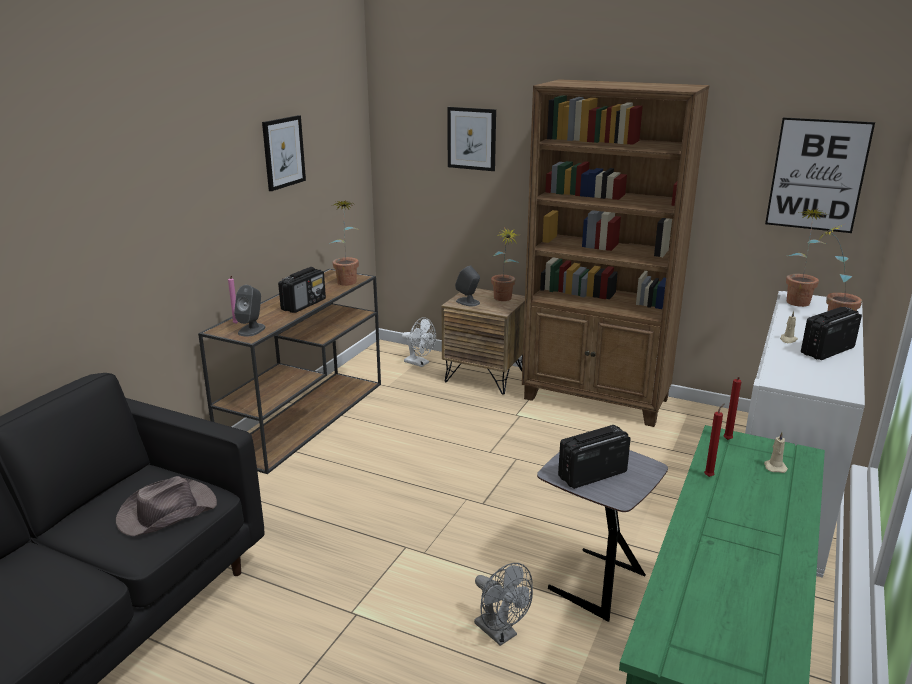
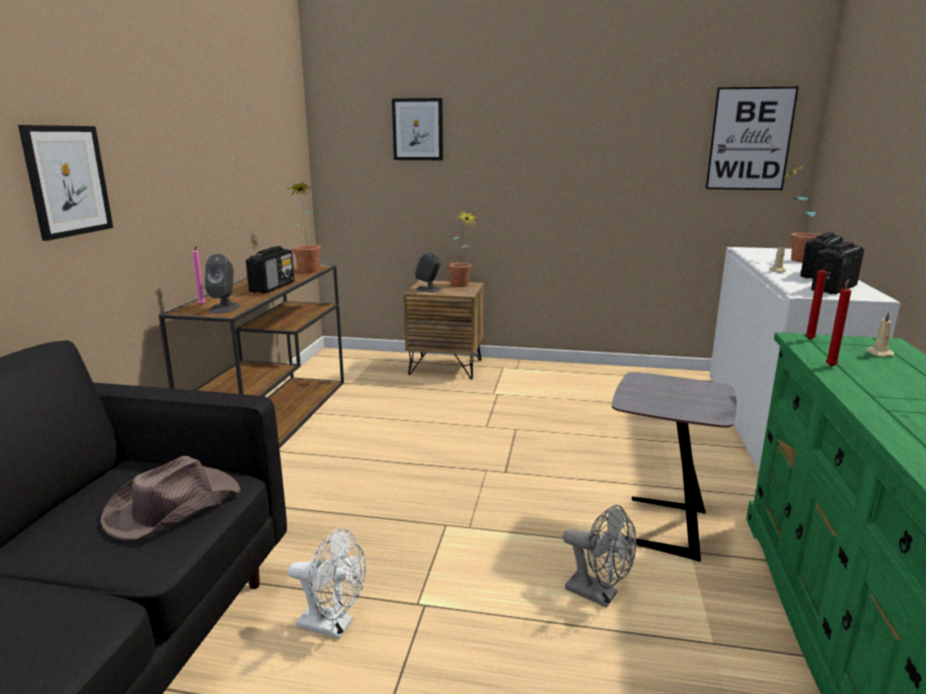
camera: 15 degrees left, 5 degrees down
picture [262,115,306,191] -> picture moved to [18,125,113,241]
white fan [402,317,436,367] -> white fan moved to [288,528,366,639]
brown bookcase [522,79,710,427] -> none
radio [558,425,630,489] -> radio moved to [811,242,864,294]
potted plant [786,208,828,307] -> none

